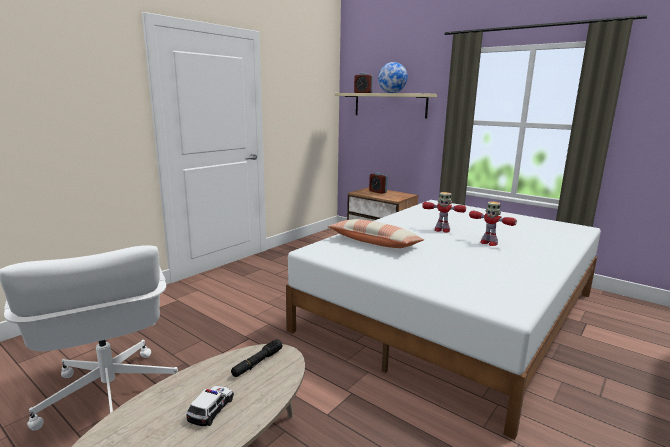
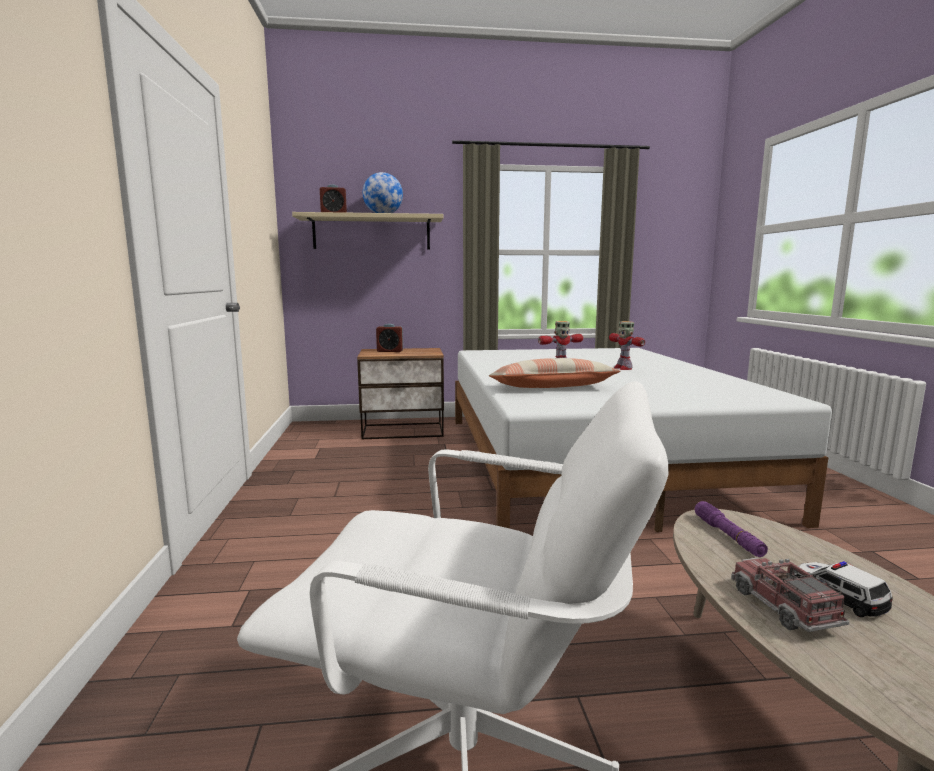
camera: 45 degrees left, 5 degrees down
black flashlight [231,339,282,377] -> purple flashlight [695,501,768,557]
toy robot [469,201,517,246] -> toy robot turned 75 degrees clockwise [609,321,645,370]
none -> toy truck [731,558,849,632]

